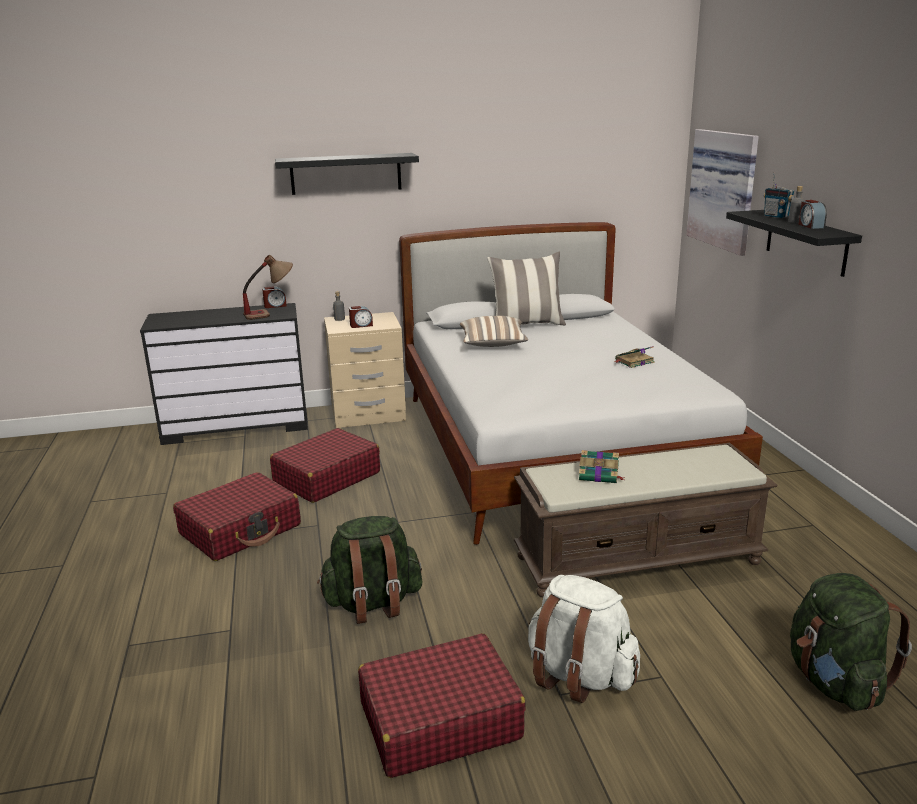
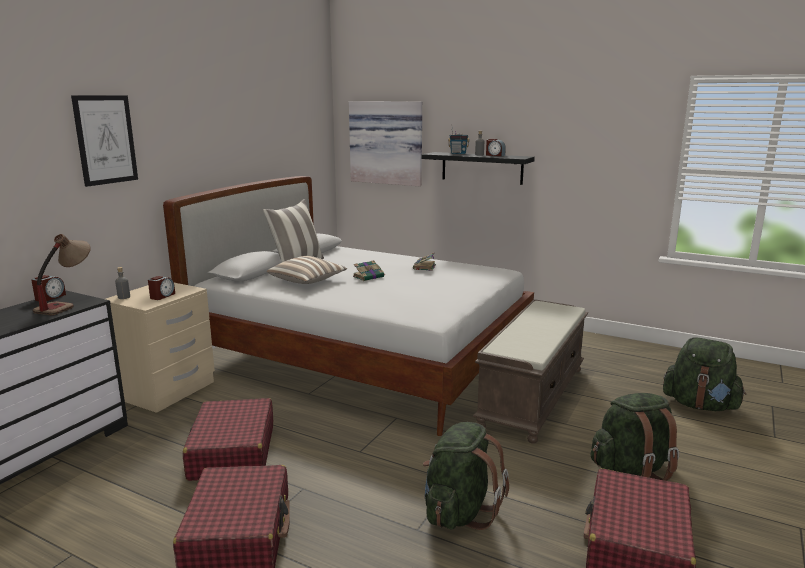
camera: 50 degrees left, 5 degrees down
black shelf [275,153,419,195] -> picture [71,95,138,187]
white backpack [528,575,640,703] -> green backpack [591,393,679,481]
book [579,450,624,483] -> book moved to [353,260,385,281]

